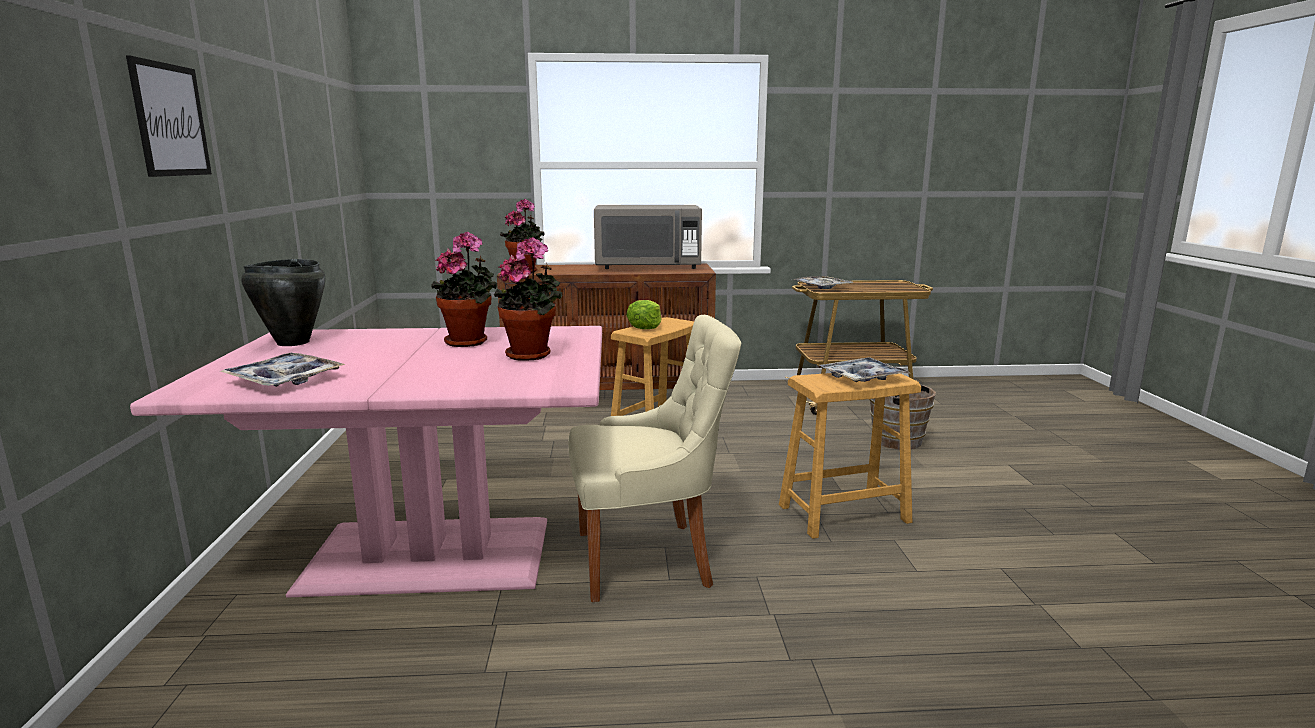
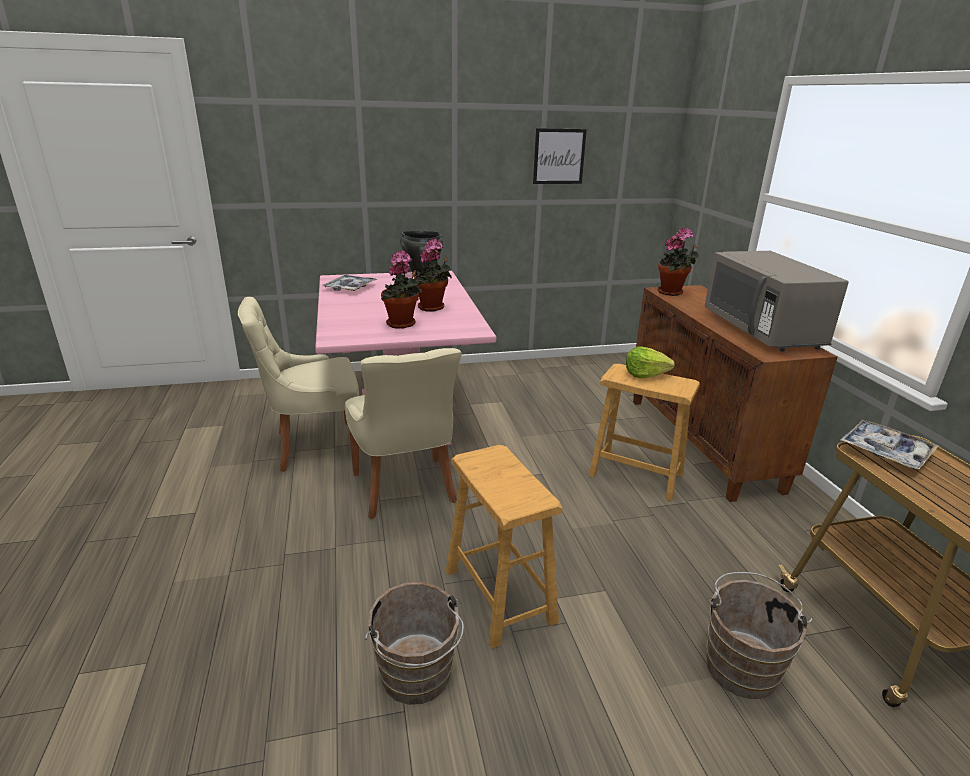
camera: 80 degrees right, 10 degrees up
picture [126,55,212,177] -> picture moved to [533,128,587,184]
tray [819,357,909,382] -> none
none -> beige chair [238,297,359,472]
none -> brown bucket [365,582,464,705]

